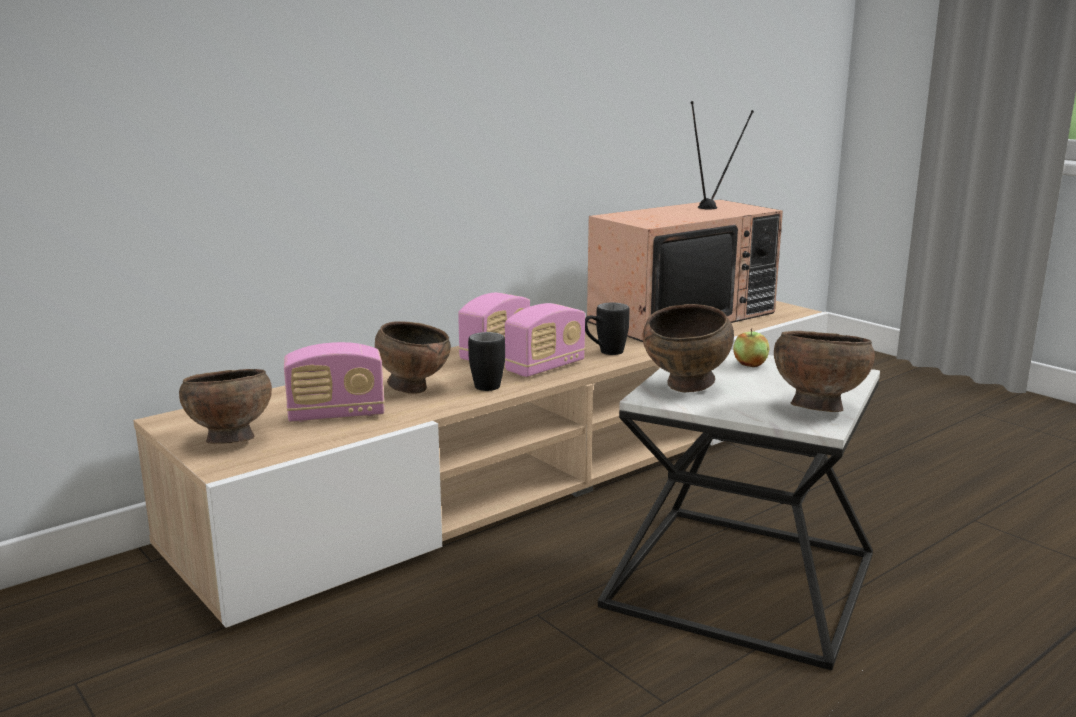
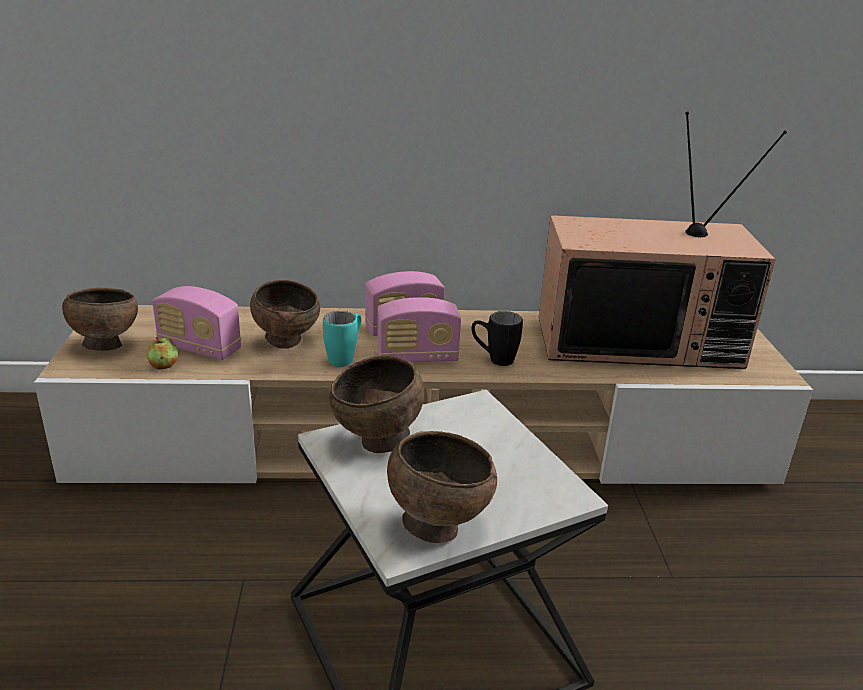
camera: 35 degrees right, 10 degrees up
black mug [468,332,505,391] -> turquoise mug [323,311,362,367]
apple [733,328,769,367] -> apple moved to [146,337,179,369]

